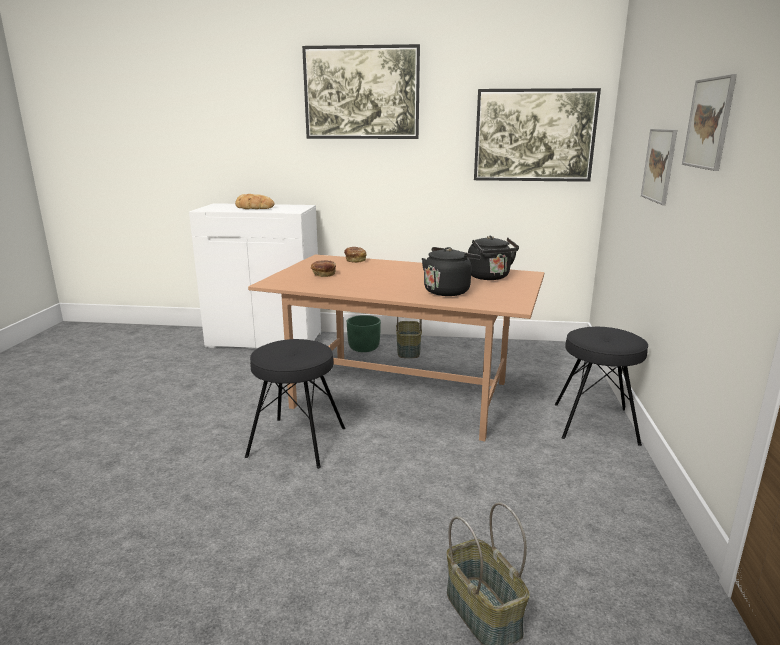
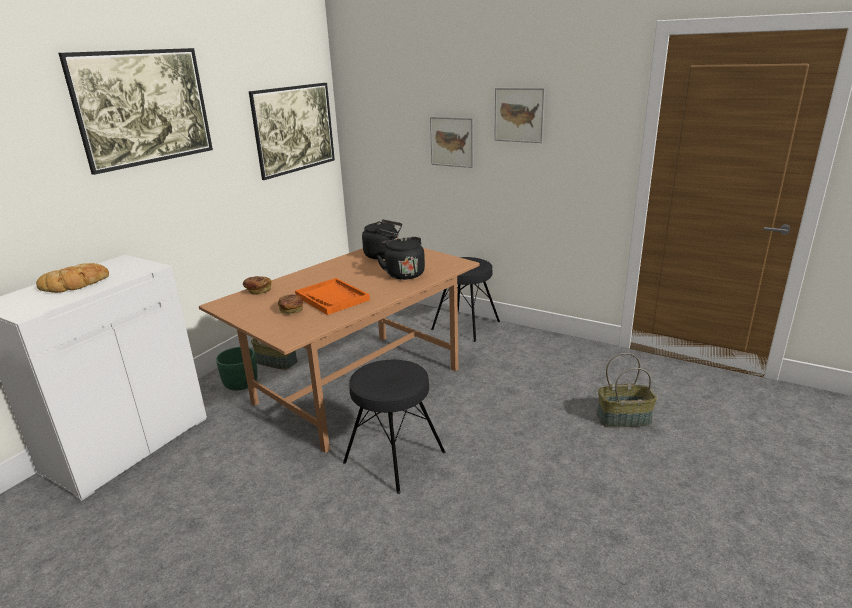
camera: 65 degrees left, 5 degrees up
none -> orange tray [295,278,370,315]

